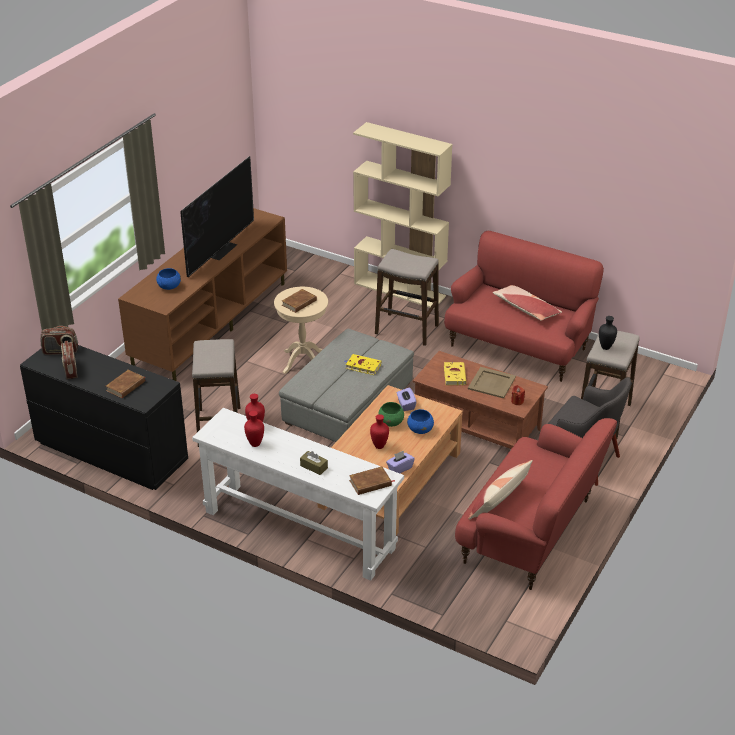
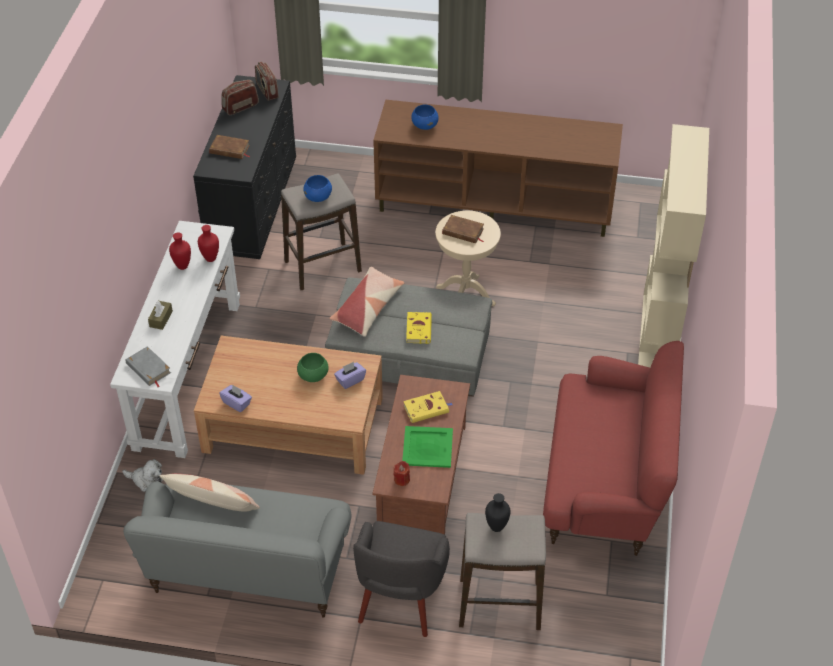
camera: 70 degrees right, 10 degrees up
television [180,156,254,277] -> none
brown book [349,467,395,495] -> grey book [126,346,171,387]
red vase [370,414,389,449] -> none
stool [375,249,439,346] -> none
blue bowl [407,409,434,434] -> blue bowl moved to [303,175,332,202]
red sofa [455,418,617,590] -> grey sofa [123,481,352,618]
beige tray [468,367,516,399] -> green tray [402,426,453,468]
pillow [493,285,562,321] -> pillow moved to [329,267,404,337]
none -> plush toy [122,459,163,492]

